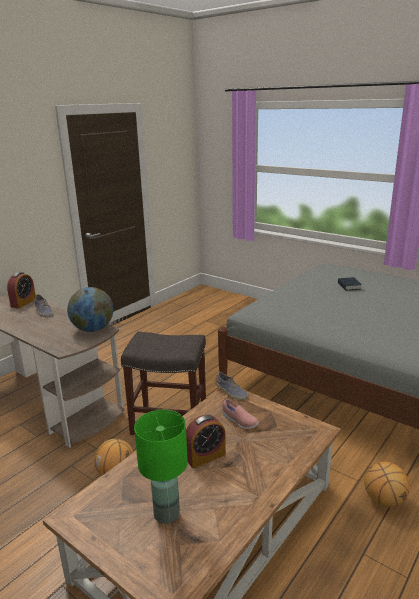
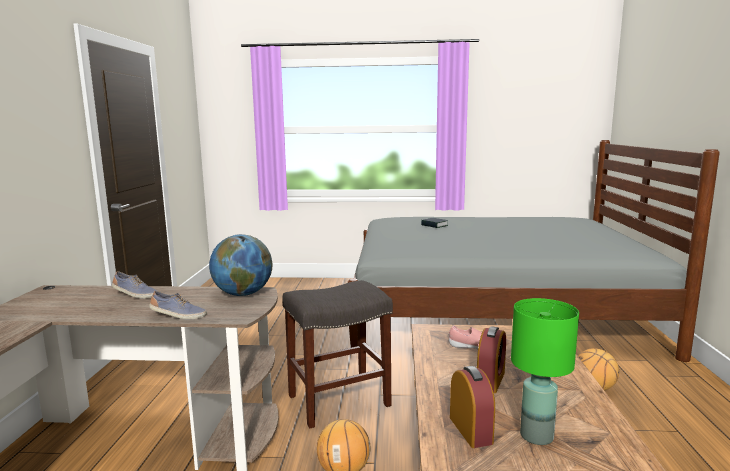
camera: 35 degrees left, 10 degrees down
alarm clock [7,272,36,309] -> alarm clock moved to [450,366,495,448]
shoe [214,372,249,400] -> shoe moved to [149,291,207,319]

